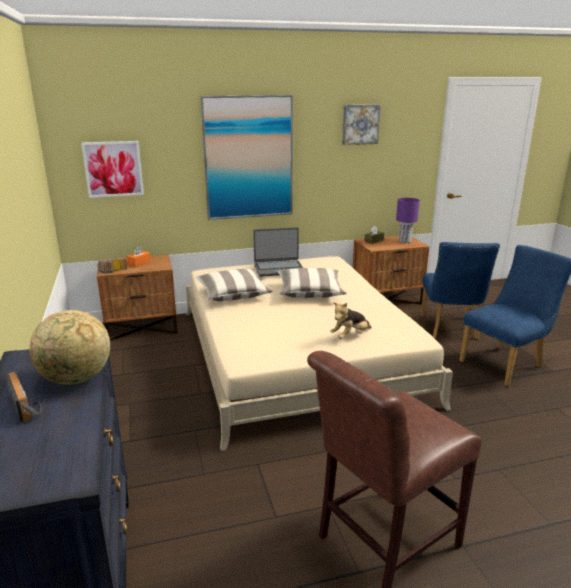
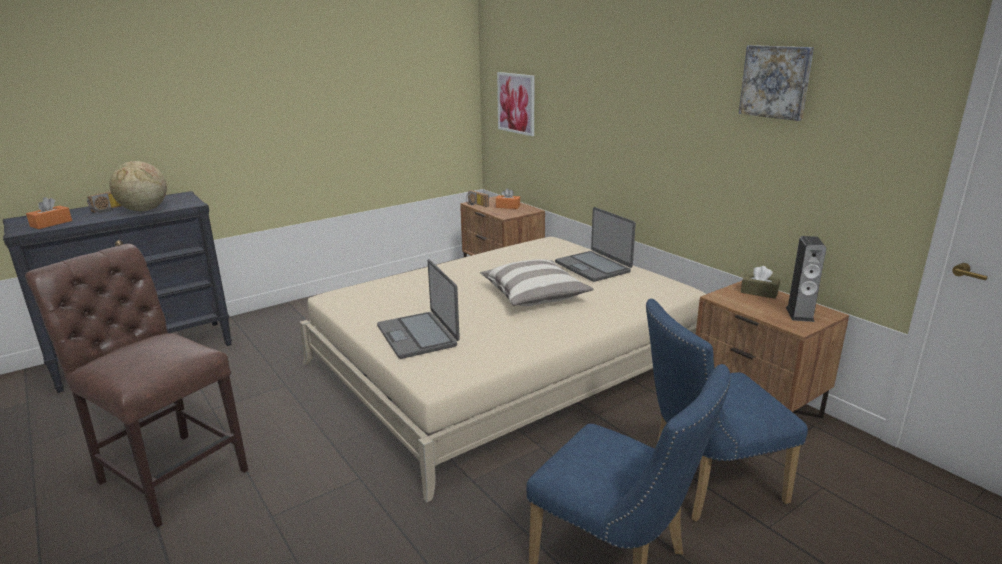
camera: 70 degrees right, 0 degrees up
pillow [196,269,273,302] -> none
picture [201,95,293,220] -> none
plush toy [330,302,371,339] -> laptop [377,259,460,359]
purple table lamp [396,198,420,243] -> speaker [786,236,826,322]
none -> orange tissue box [26,197,72,229]

